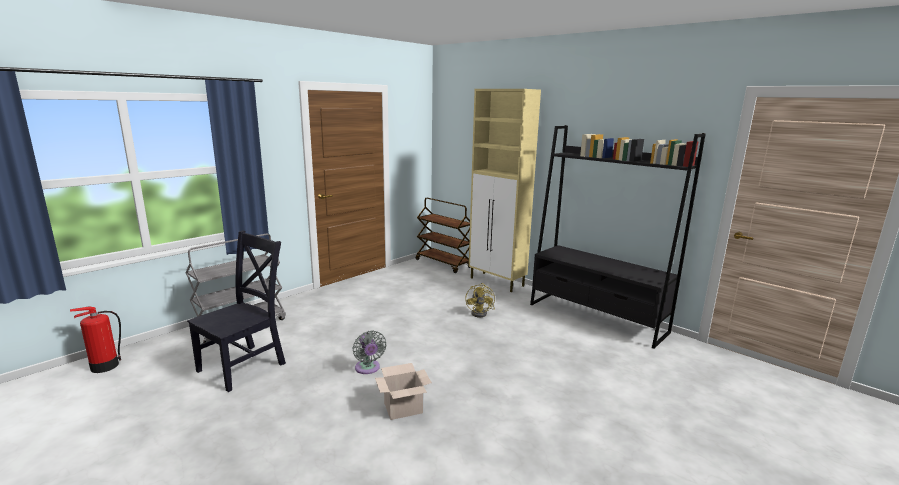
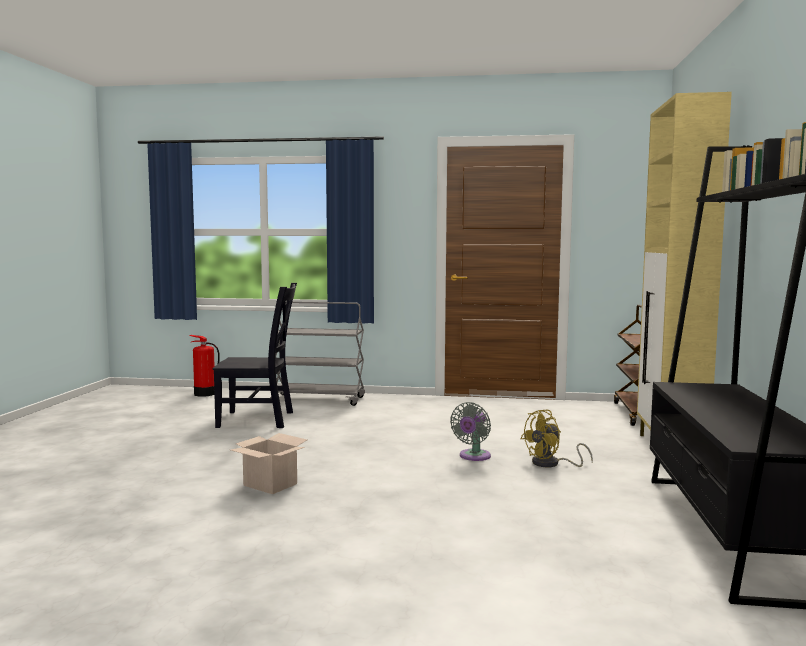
camera: 55 degrees right, 10 degrees down
grey fan [353,331,386,374] -> grey fan moved to [450,402,491,461]

